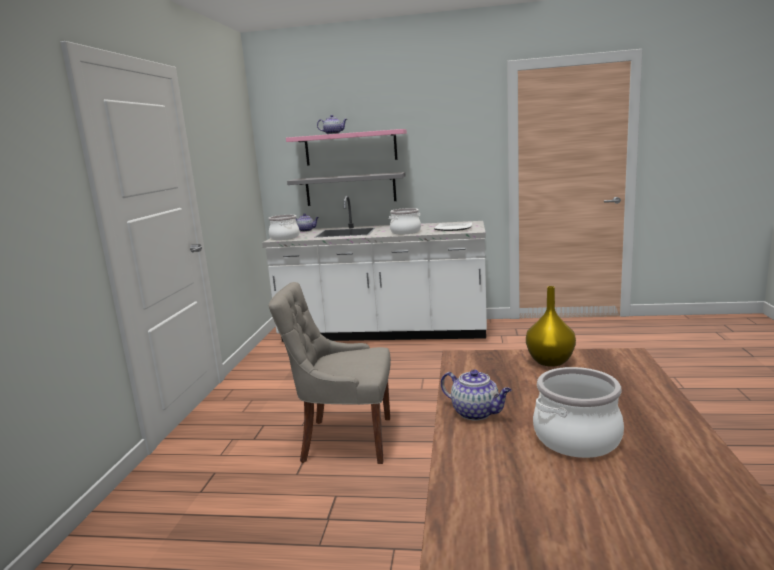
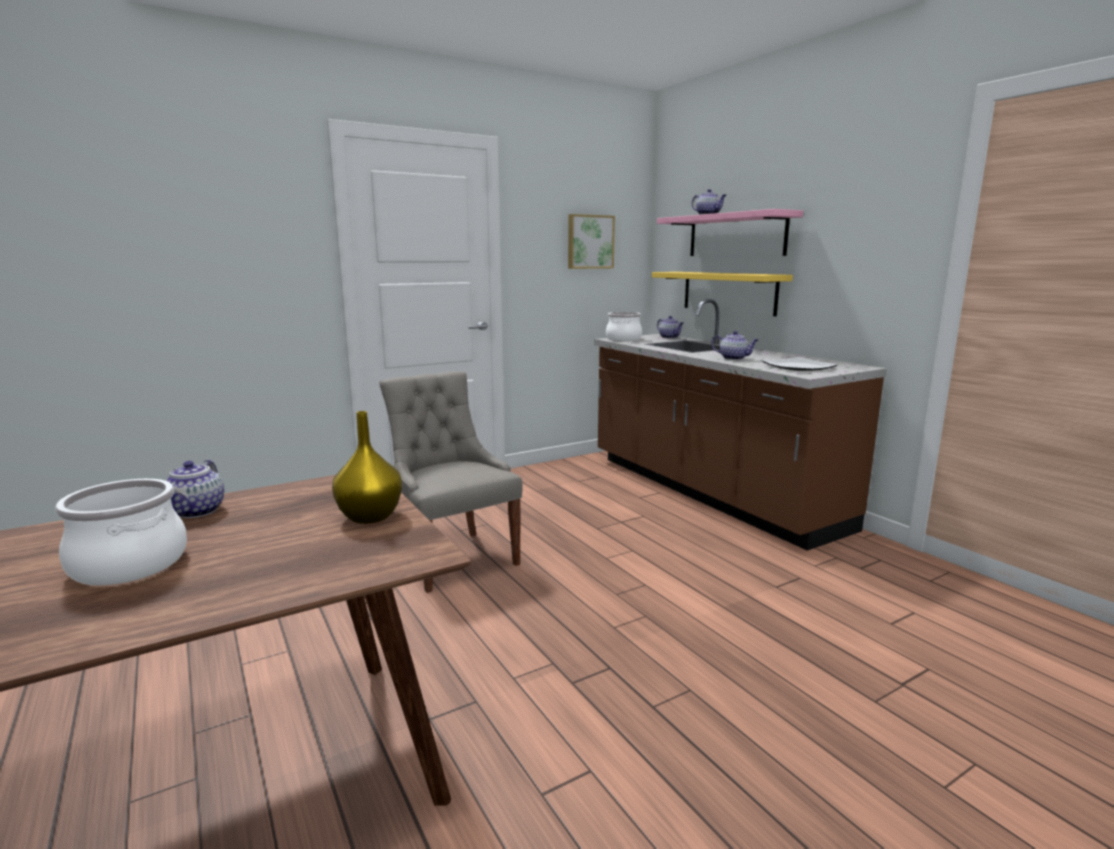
camera: 50 degrees right, 0 degrees up
white counter [262,196,487,342] -> brown counter [594,299,887,551]
grey shelf [287,172,405,206] -> yellow shelf [652,272,793,316]
cooking pot [389,208,421,234] -> teapot [711,331,758,360]
none -> picture [568,214,615,269]

